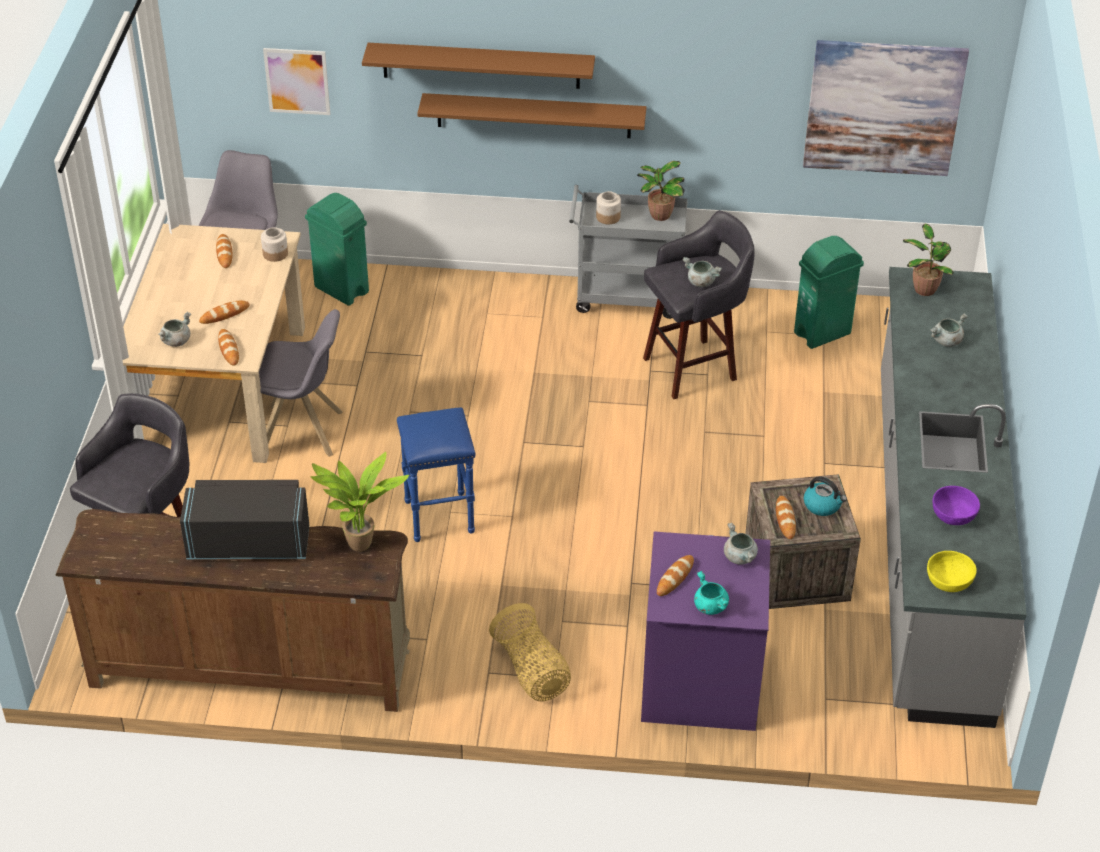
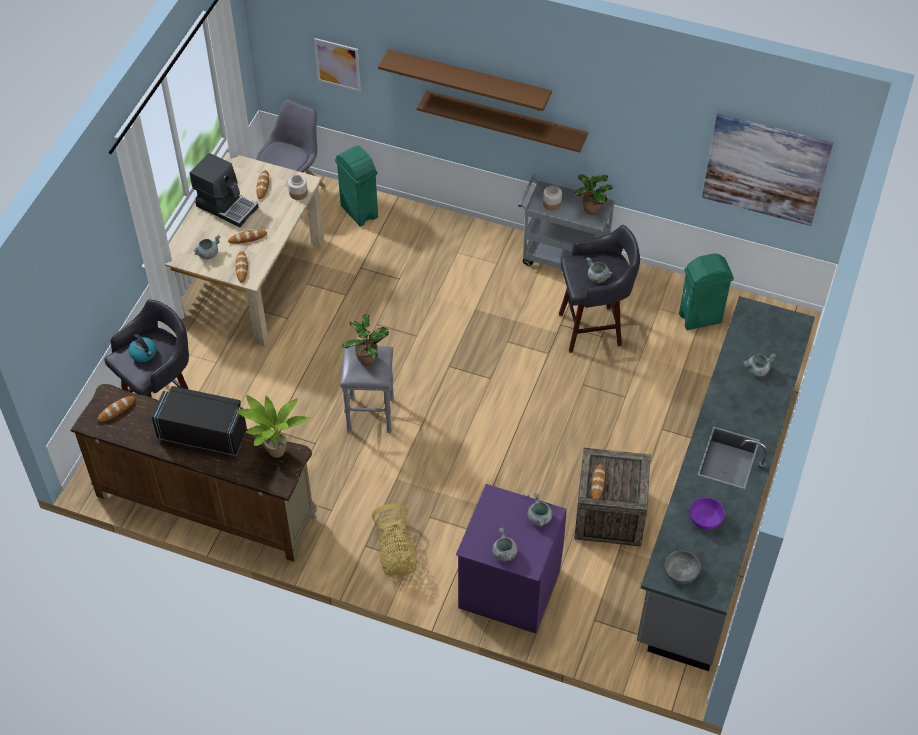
camera: 15 degrees right, 10 degrees up
grey chair [259,309,343,457] -> none
blue stool [397,408,475,542] -> grey stool [340,345,394,433]
bread [657,555,694,596] -> bread moved to [97,396,135,422]
turquoise cooking pot [694,571,729,615] -> grey cooking pot [492,528,518,561]
kettle [804,476,847,516] -> kettle moved to [128,334,156,362]
potted plant [903,224,954,296] -> potted plant moved to [342,314,389,365]
yellow bowl [927,551,977,592] -> grey bowl [664,550,701,584]
none -> coffee machine [190,153,259,227]

